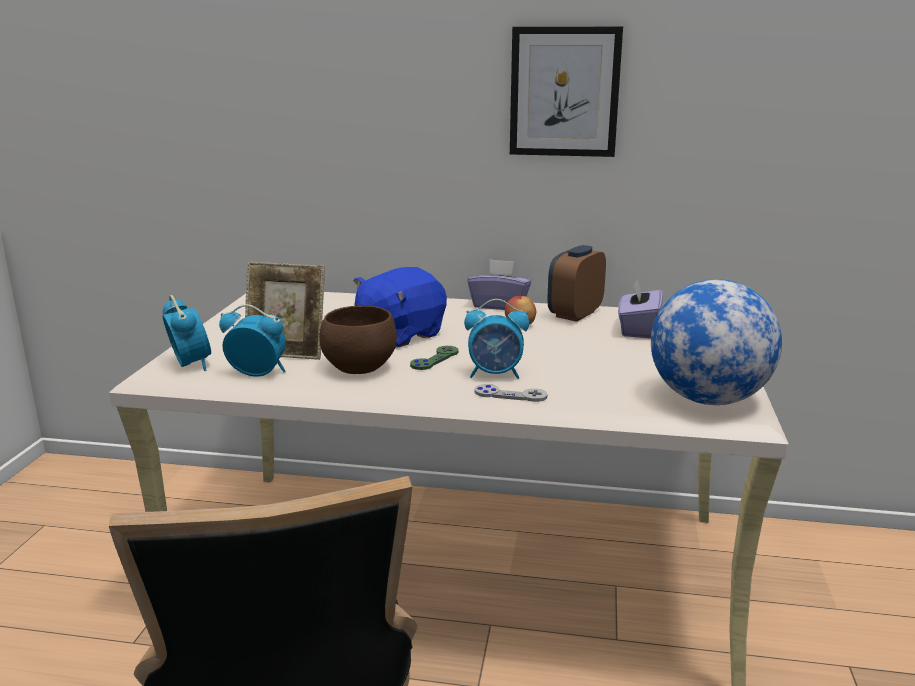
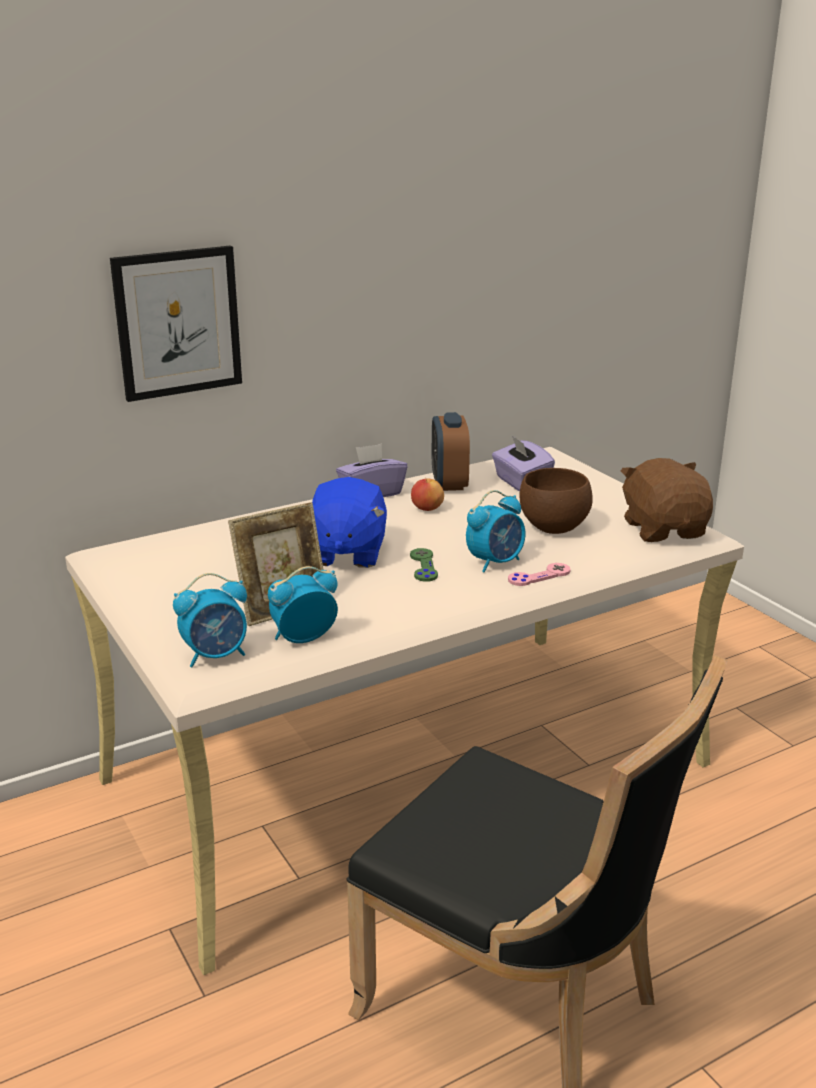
camera: 40 degrees left, 5 degrees up
alarm clock [163,295,211,371] -> alarm clock turned 135 degrees clockwise [173,573,247,667]
brown bowl [319,306,397,374] -> brown bowl moved to [519,468,593,534]
grey game controller [475,384,548,402] -> pink game controller [508,563,571,586]
picture [510,27,623,157] -> picture moved to [110,246,242,402]
globe [651,279,782,405] -> brown plush toy [621,458,713,542]

